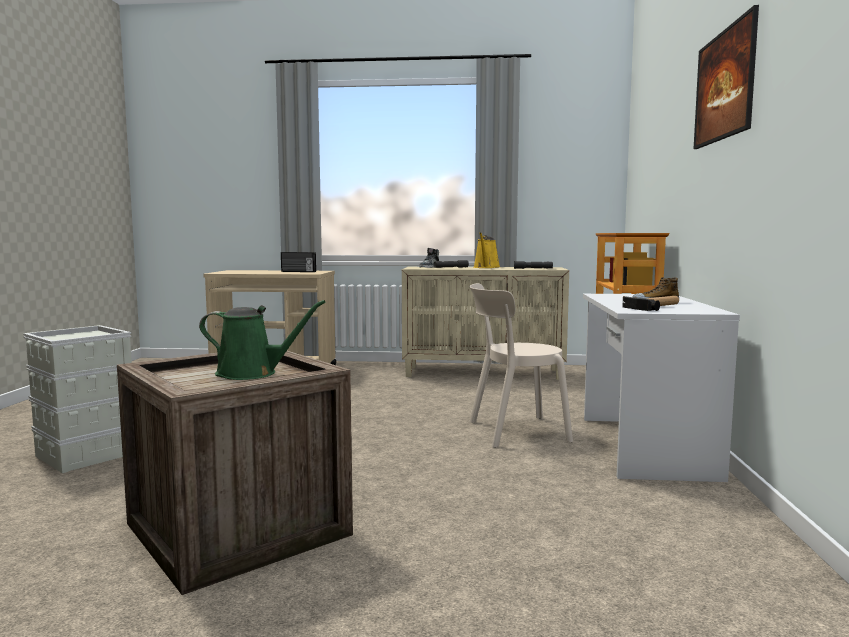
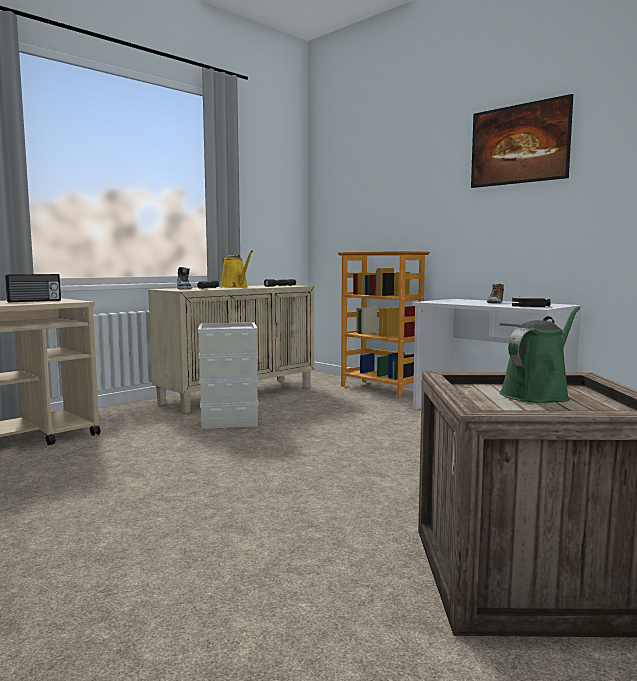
camera: 50 degrees left, 0 degrees up
grey storage box [23,325,132,473] -> grey storage box moved to [198,322,259,429]
beige chair [469,283,573,448] -> none

